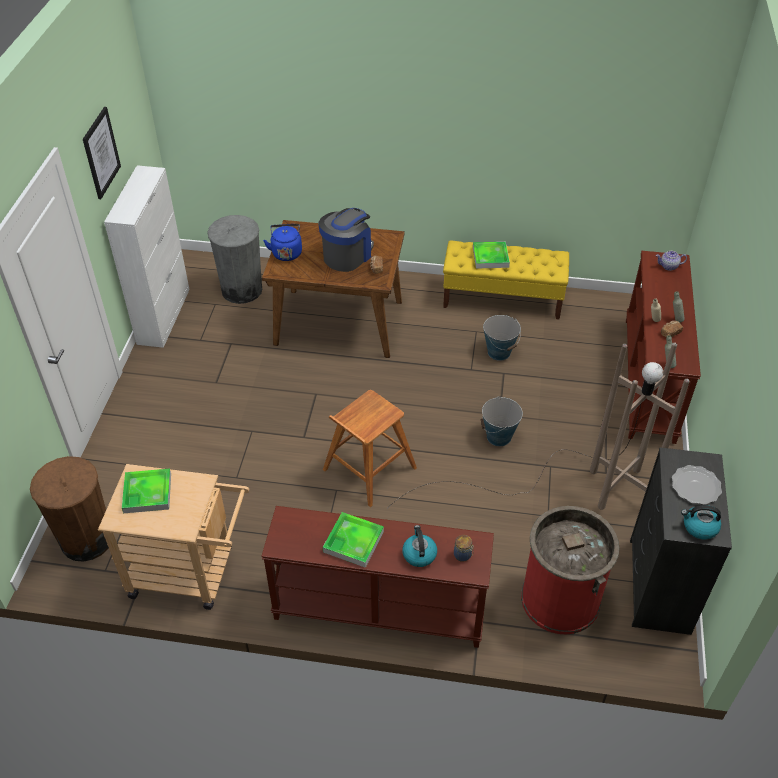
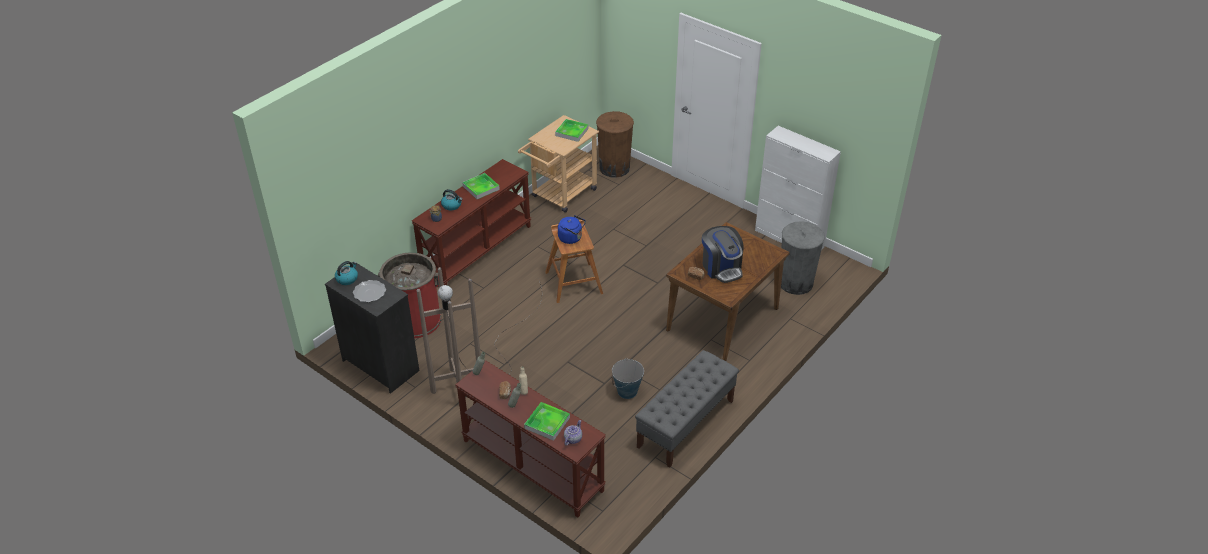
camera: 120 degrees right, 5 degrees down
picture [83,107,121,199] -> none
blue kettle [263,224,302,261] -> blue kettle moved to [558,215,586,244]
yellow bench [443,241,569,320] -> grey bench [635,350,739,468]
tray [473,242,510,269] -> tray moved to [524,402,570,441]
bucket [481,396,523,446] -> none

